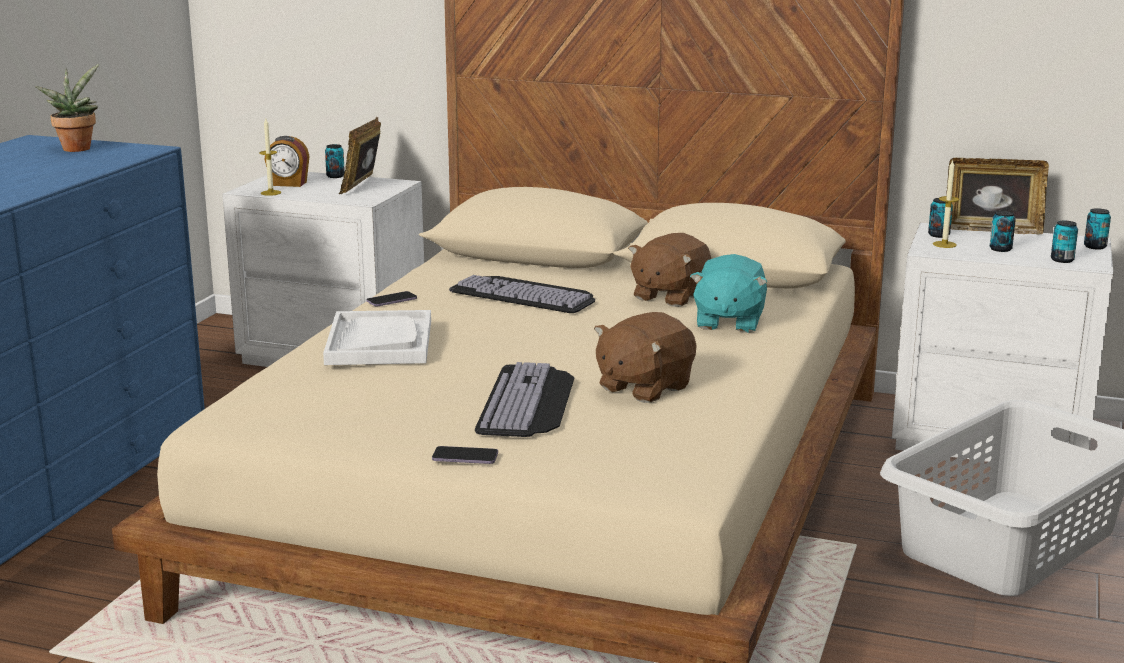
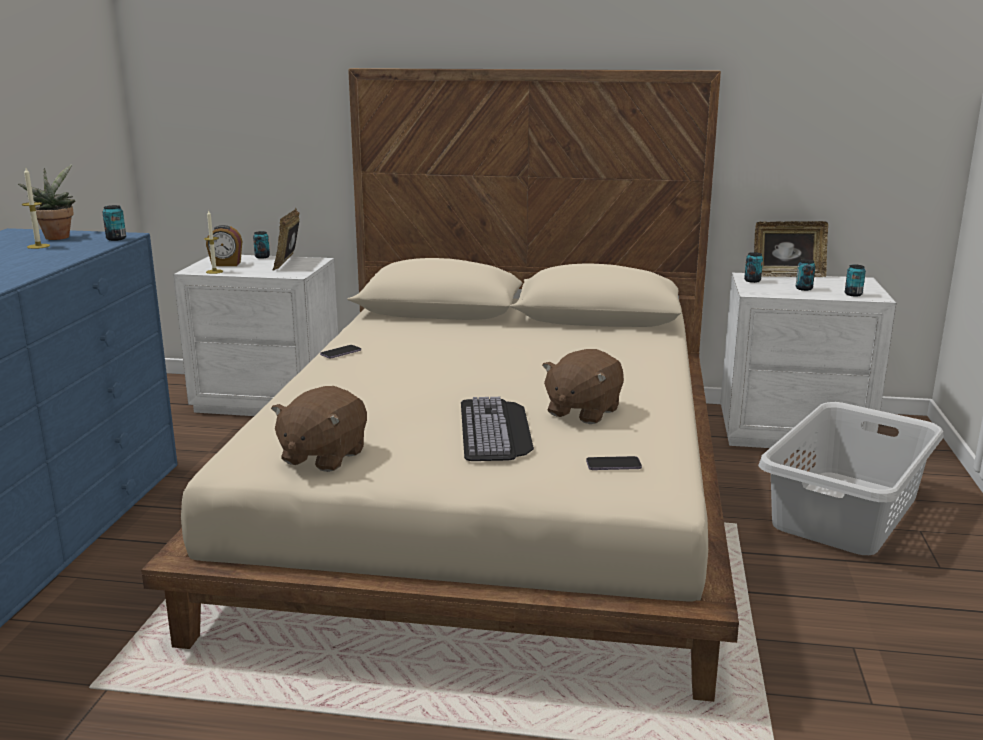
camera: 10 degrees left, 0 degrees up
white tray [323,310,431,365] -> none
phone [432,446,498,464] -> phone moved to [586,456,642,470]
keyboard [449,275,595,313] -> none
brown plush toy [628,233,711,307] -> brown plush toy moved to [271,386,367,472]
turquoise plush toy [690,254,767,333] -> none
candle [933,159,959,248] -> candle moved to [22,168,50,249]
can [1084,208,1111,249] -> can moved to [102,205,126,241]

